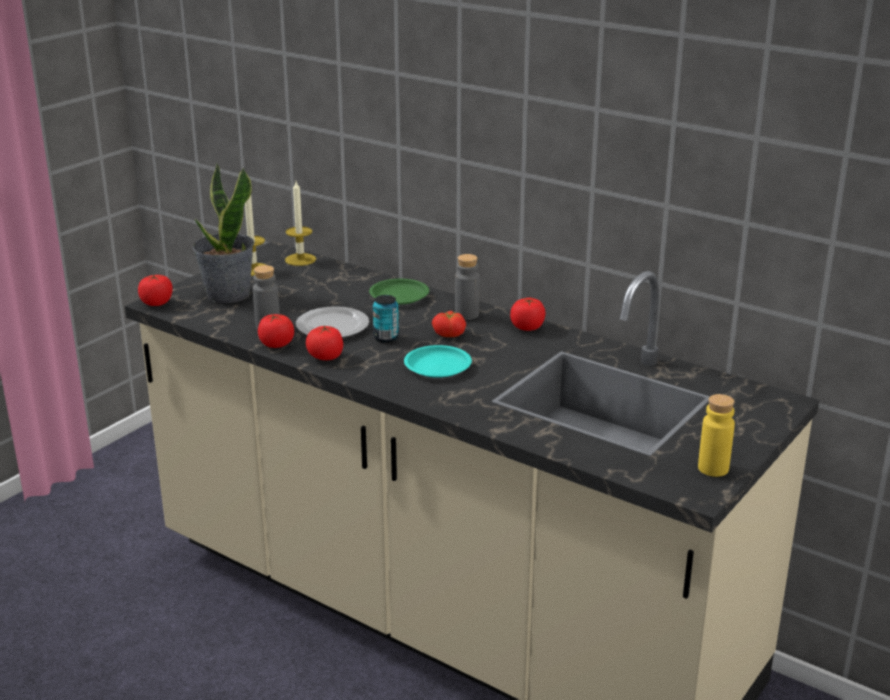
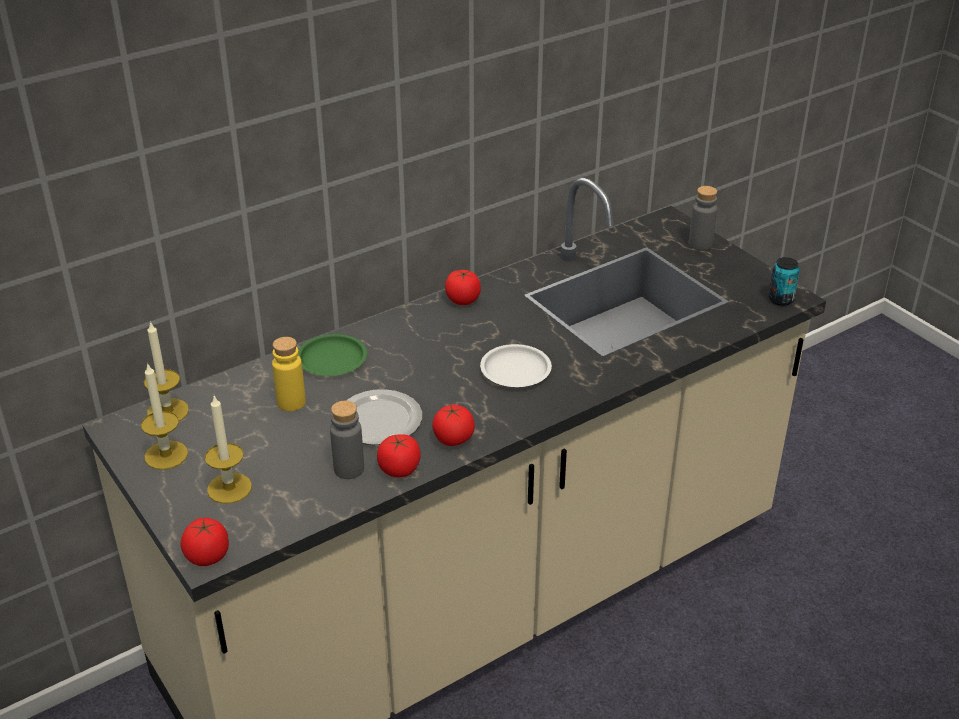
camera: 70 degrees left, 10 degrees up
potted plant [192,163,254,303] -> candle [205,395,252,504]
can [373,295,399,343] -> can moved to [768,257,800,306]
turquoise plate [404,345,472,378] -> white plate [480,344,552,387]
tomato [432,311,466,337] -> none
grey bottle [455,254,480,320] -> grey bottle moved to [689,186,717,250]
yellow bottle [698,394,735,477] -> yellow bottle moved to [272,337,306,411]

